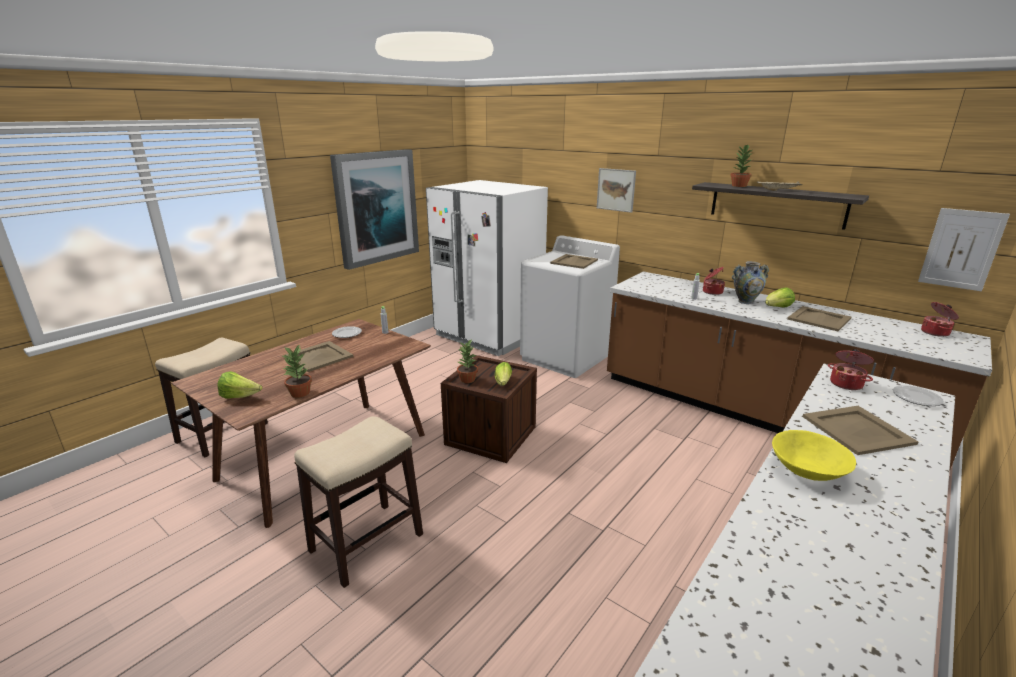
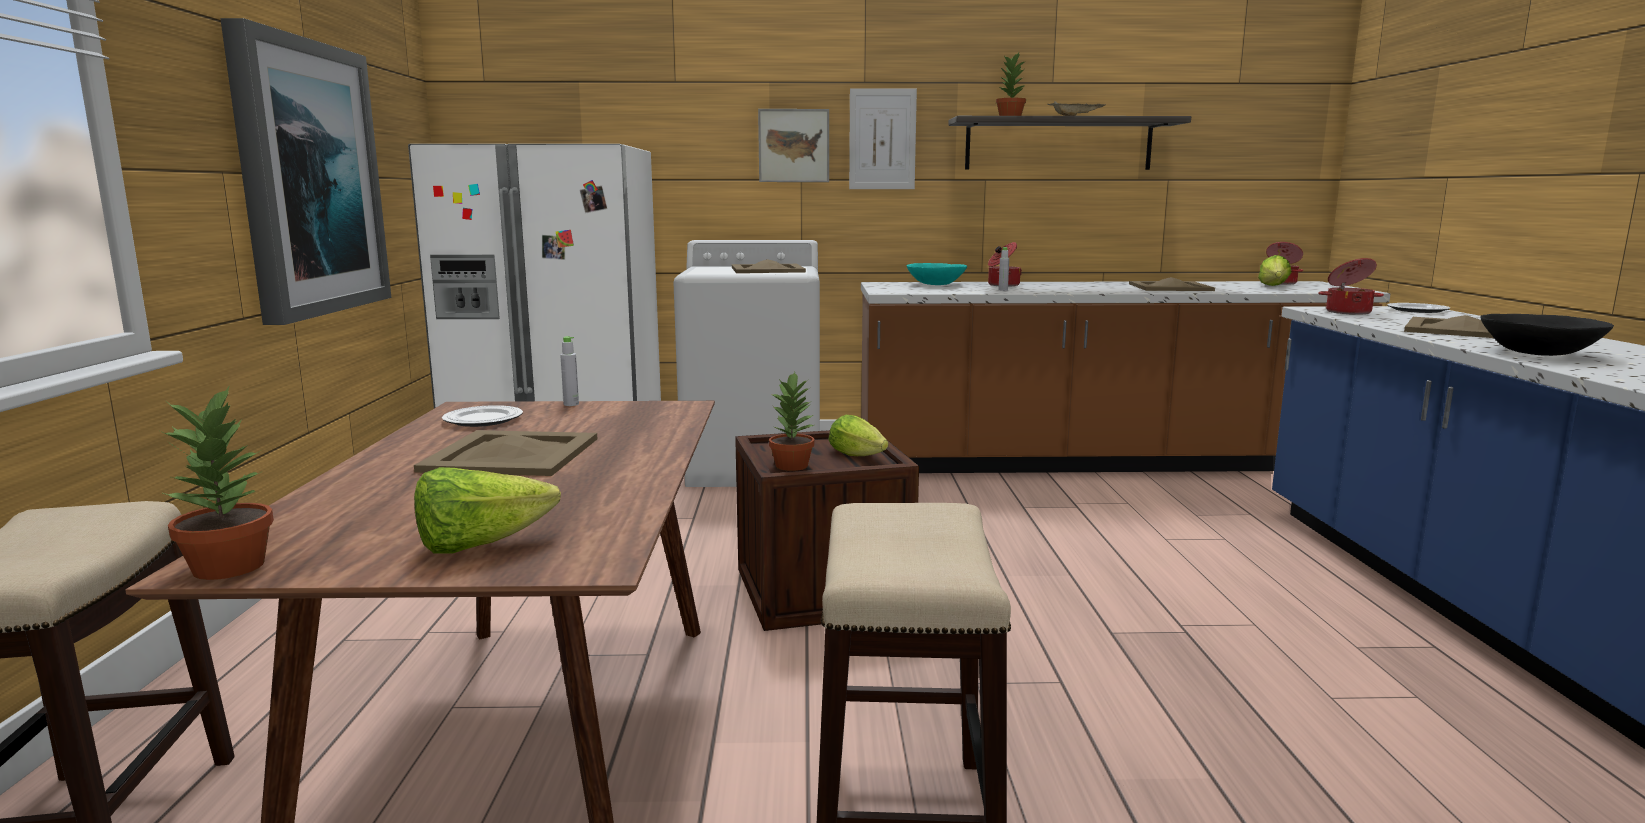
camera: 40 degrees left, 10 degrees down
potted plant [281,344,312,398] -> potted plant moved to [160,385,274,580]
vase [732,261,769,304] -> none
lettuce [765,288,795,308] -> lettuce moved to [1258,255,1291,286]
yellow bowl [772,430,856,481] -> black bowl [1481,314,1614,356]
picture [918,208,1010,291] -> picture moved to [849,88,917,189]
none -> turquoise bowl [907,263,967,285]

